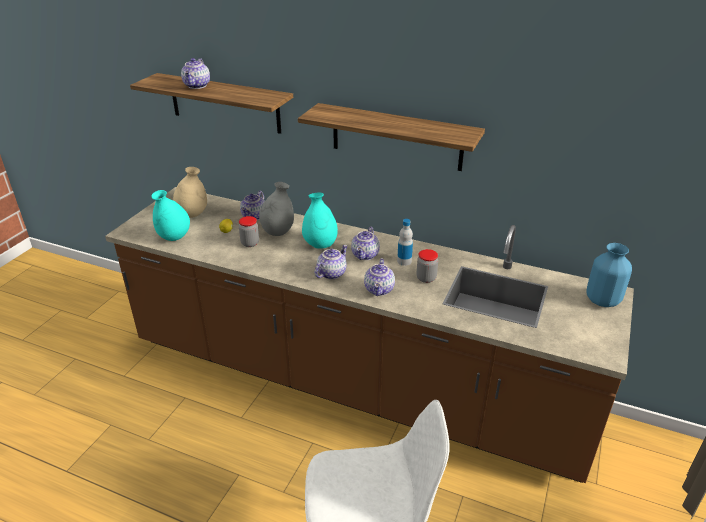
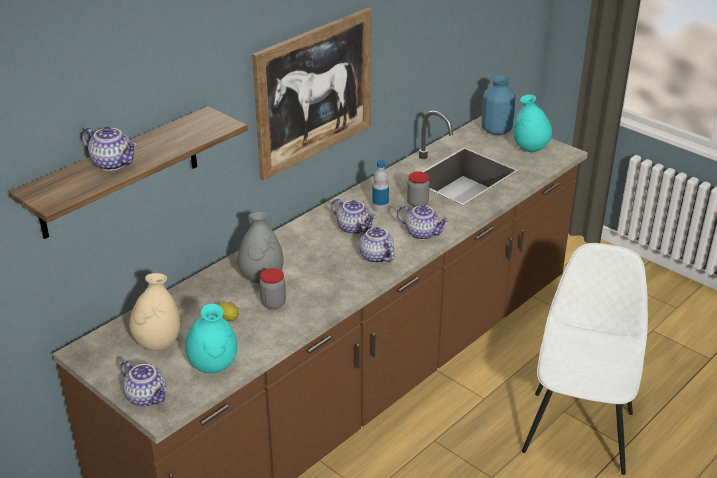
camera: 70 degrees left, 0 degrees up
teapot [240,191,265,220] -> teapot moved to [121,360,167,407]
shelf [298,103,485,171] -> picture [252,8,372,181]
turquoise vase [302,193,338,249] -> turquoise vase moved to [514,95,552,152]

